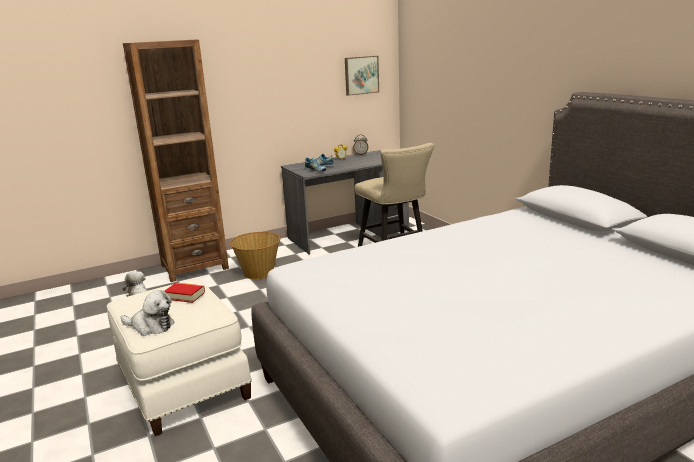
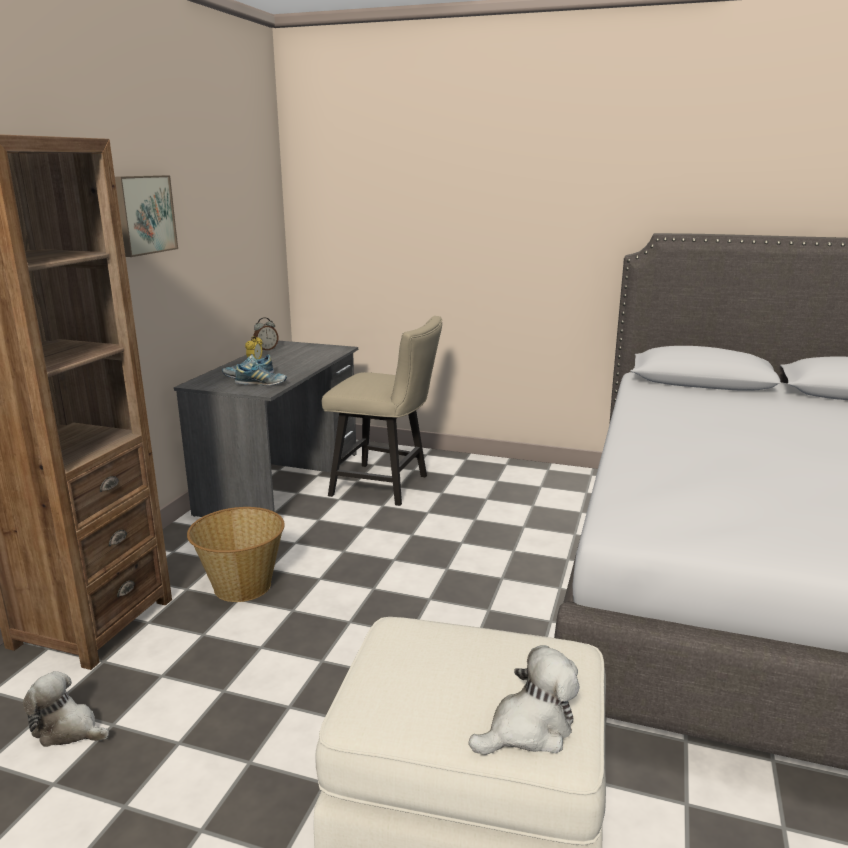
camera: 45 degrees left, 0 degrees up
book [165,283,205,303] -> none
picture [345,56,379,96] -> picture moved to [115,175,178,257]

